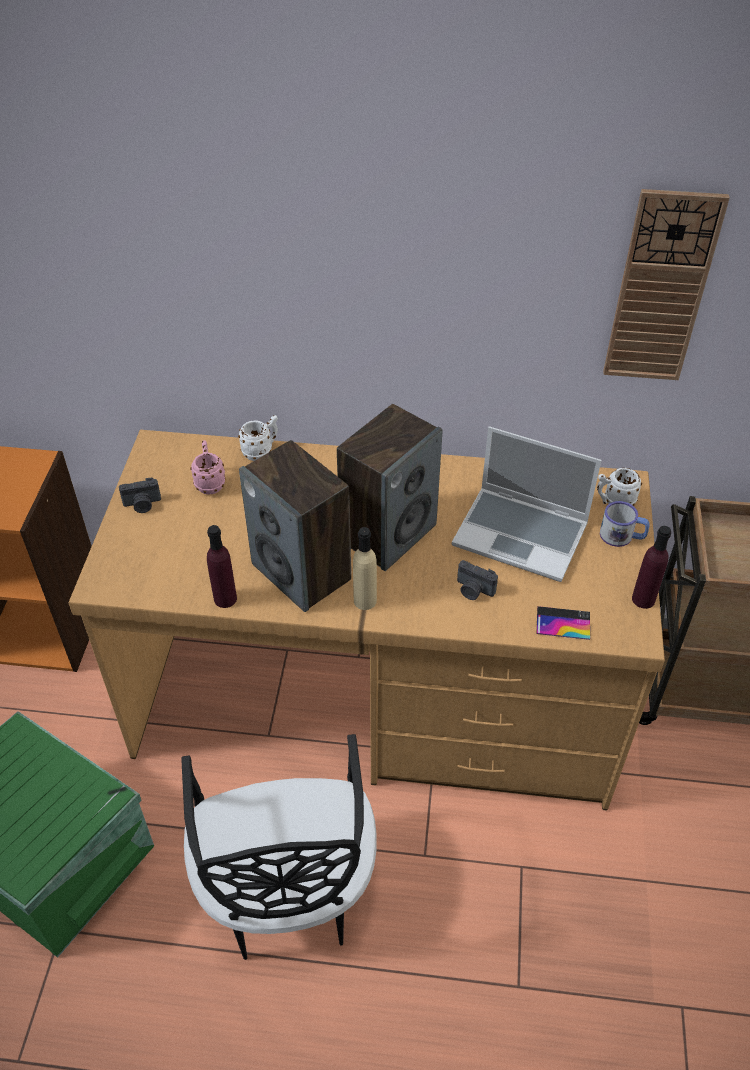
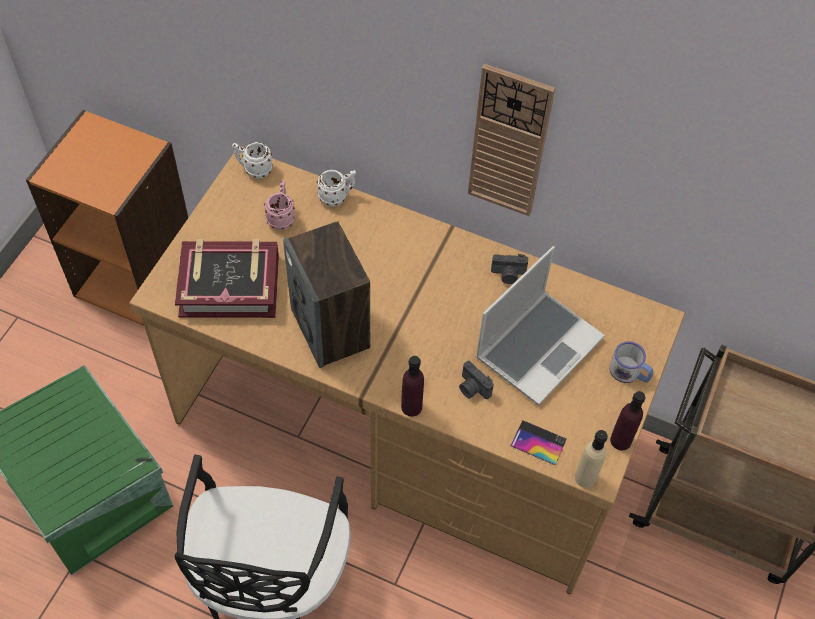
camera: 15 degrees right, 10 degrees up
camera [119,478,161,513] -> camera moved to [491,254,528,284]
purple bottle [207,525,237,608] -> purple bottle moved to [401,356,424,416]
speaker [337,404,442,571] -> none
beige bottle [353,527,377,610] -> beige bottle moved to [575,430,608,488]
laptop [452,426,601,582] -> laptop turned 90 degrees counterclockwise [476,246,605,406]
white mug [597,468,642,506] -> white mug moved to [232,142,273,179]
wall clock [603,189,730,380] -> wall clock moved to [468,64,555,216]
none -> book [175,239,279,318]

